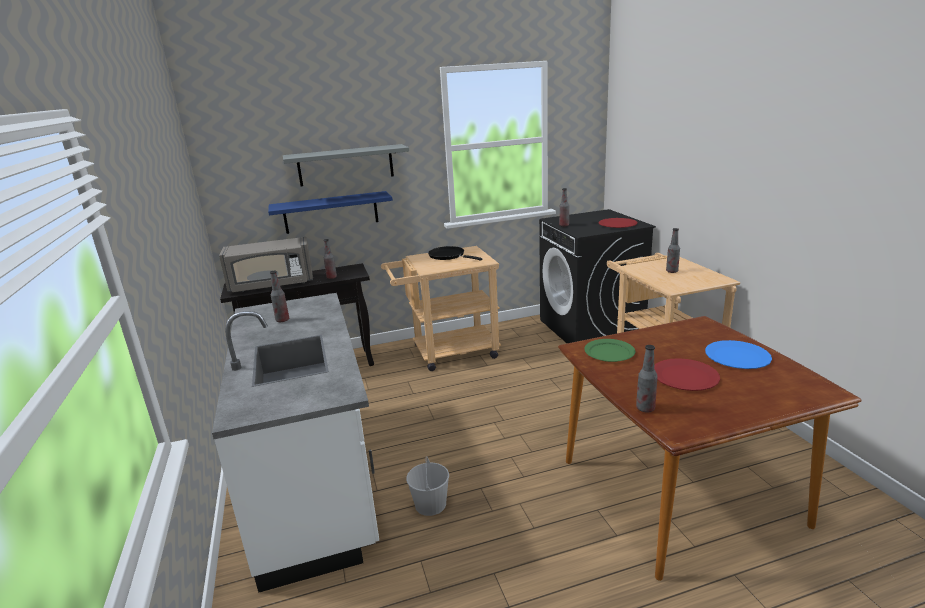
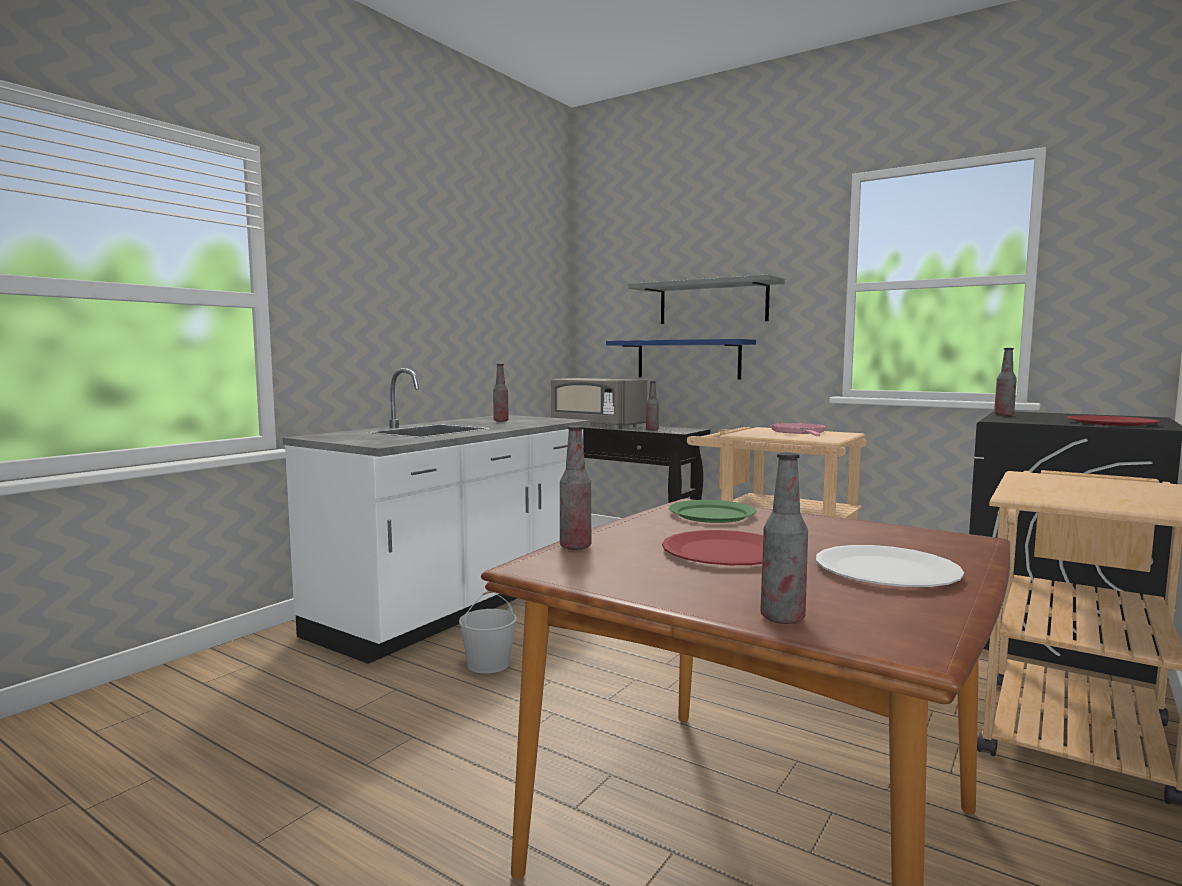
camera: 50 degrees right, 15 degrees down
black frying pan [428,246,482,260] -> pink frying pan [771,423,826,436]
bottle [666,228,680,273] -> bottle moved to [760,452,808,624]
blue plate [705,340,772,369] -> white plate [816,545,964,587]

